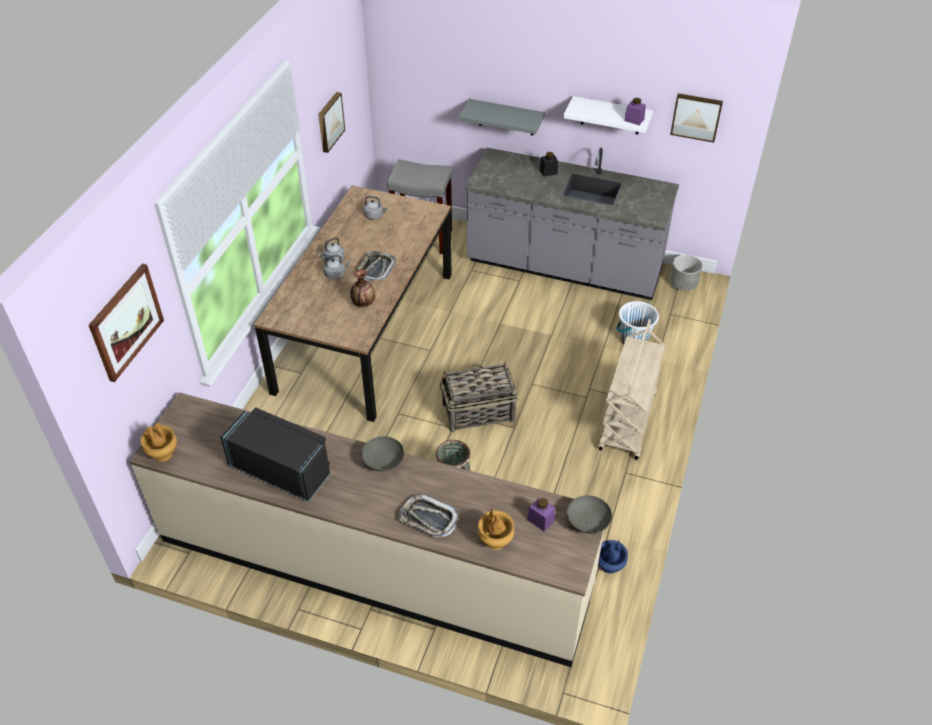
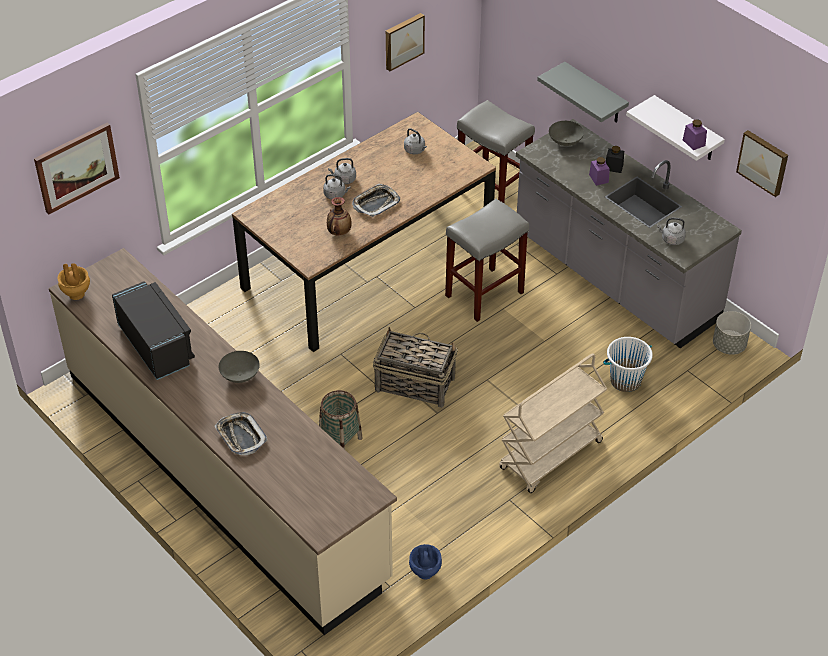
camera: 30 degrees right, 0 degrees up
brown vase [478,508,514,550] -> none
purple jar [527,497,555,532] -> purple jar moved to [589,157,610,186]
grey bowl [567,495,612,534] -> grey bowl moved to [549,121,584,146]
none -> grey stool [445,199,529,322]
none -> grey kettle [657,217,686,245]

